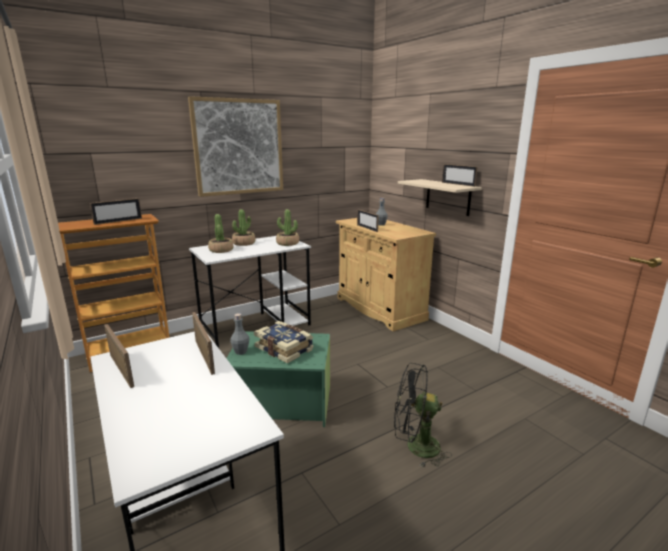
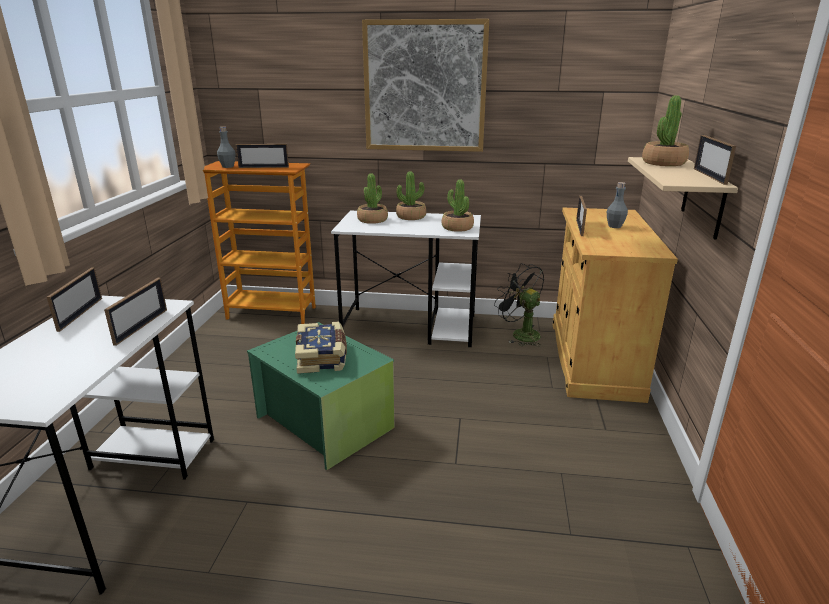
camera: 40 degrees right, 5 degrees up
grey bottle [230,313,249,355] -> grey bottle moved to [217,127,236,168]
black fan [394,363,452,468] -> black fan moved to [494,263,544,346]
none -> potted plant [642,95,689,166]

